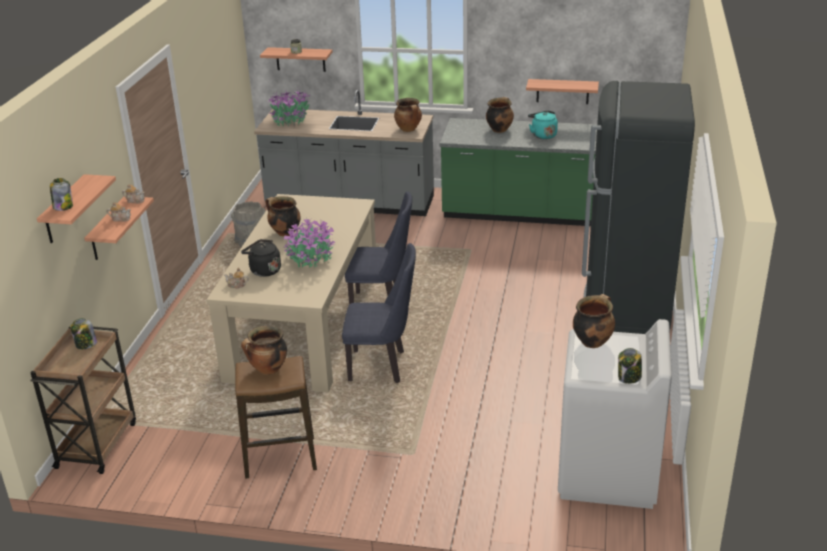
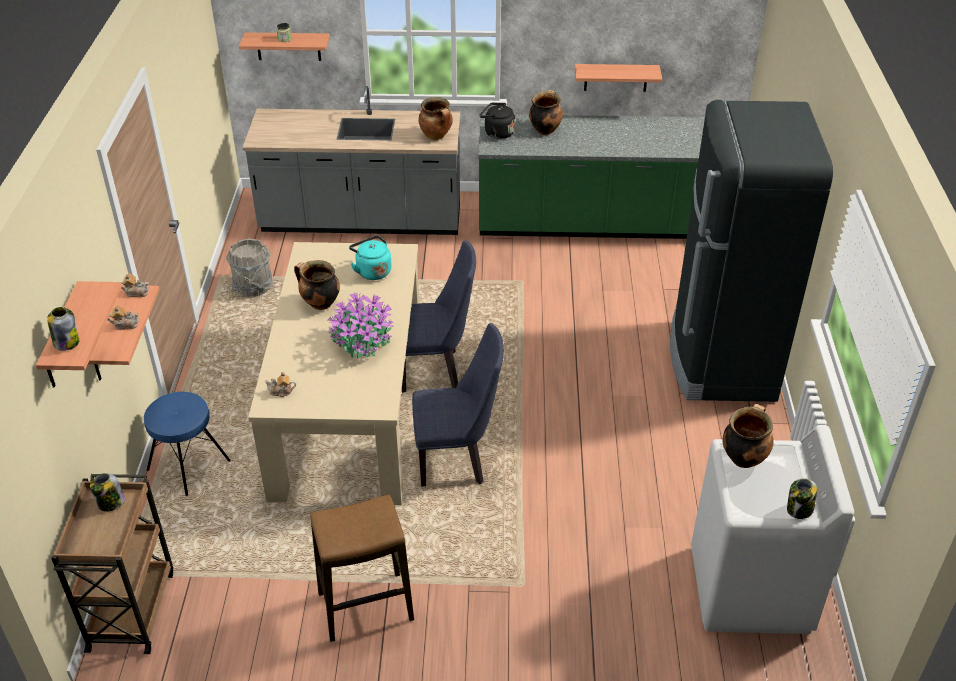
camera: 10 degrees left, 10 degrees up
black kettle [241,239,281,277] -> black kettle moved to [480,103,515,139]
cooking pot [241,326,287,375] -> none
potted plant [267,88,310,127] -> none
turquoise kettle [528,111,558,139] -> turquoise kettle moved to [349,236,392,280]
none -> blue stool [144,392,231,496]

